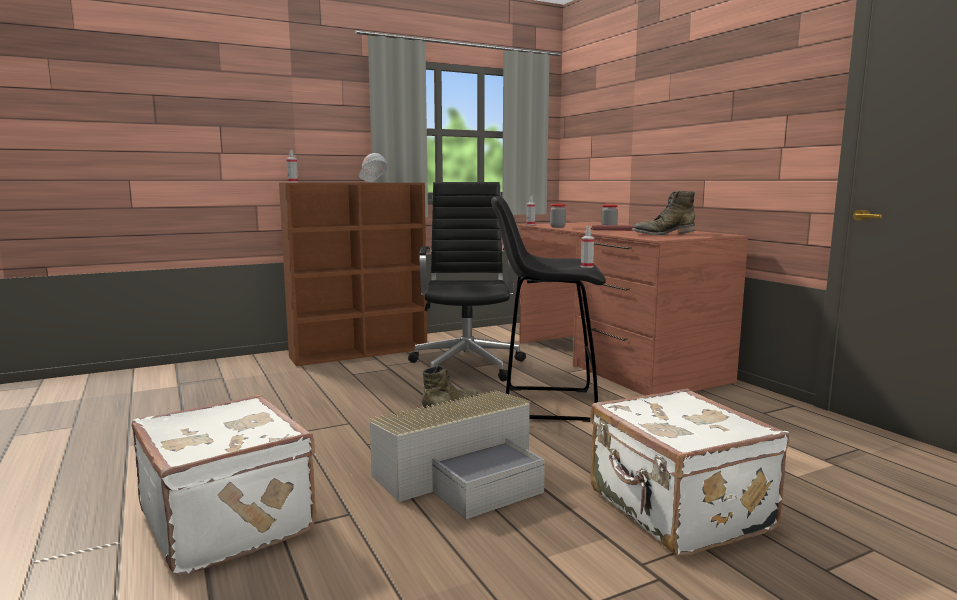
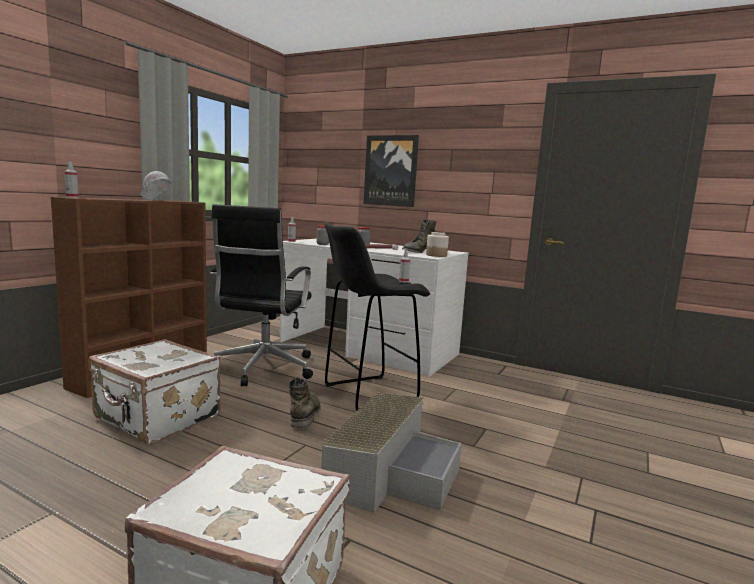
camera: 35 degrees left, 0 degrees up
black office chair [408,182,526,382] -> black office chair turned 135 degrees counterclockwise [210,204,313,386]
brown desk [518,222,749,396] -> white desk [280,238,469,377]
white suitcase [590,389,789,557] -> white suitcase moved to [88,339,221,444]
none -> picture [364,135,419,207]
none -> jar [426,232,449,257]

